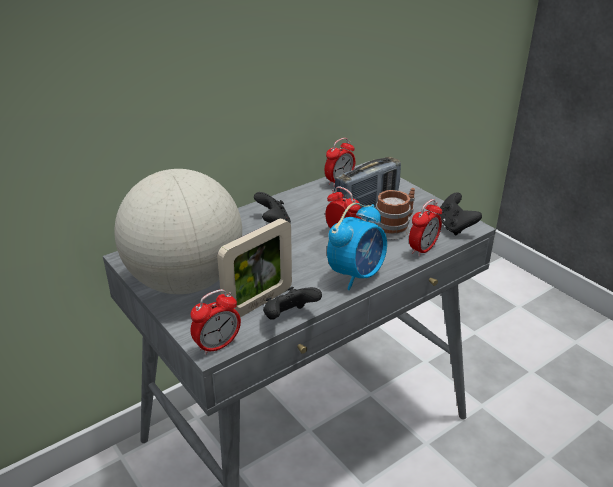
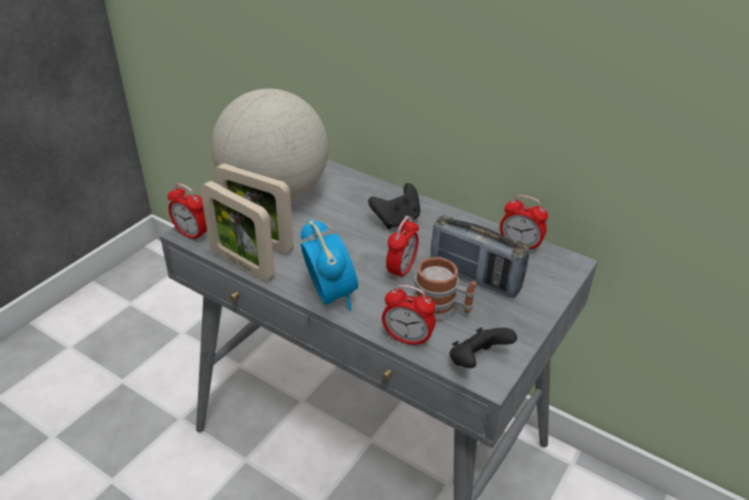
camera: 70 degrees right, 5 degrees up
black game controller [263,287,322,320] -> picture frame [200,181,275,282]
alarm clock [327,203,387,290] -> alarm clock turned 135 degrees counterclockwise [301,219,358,311]

